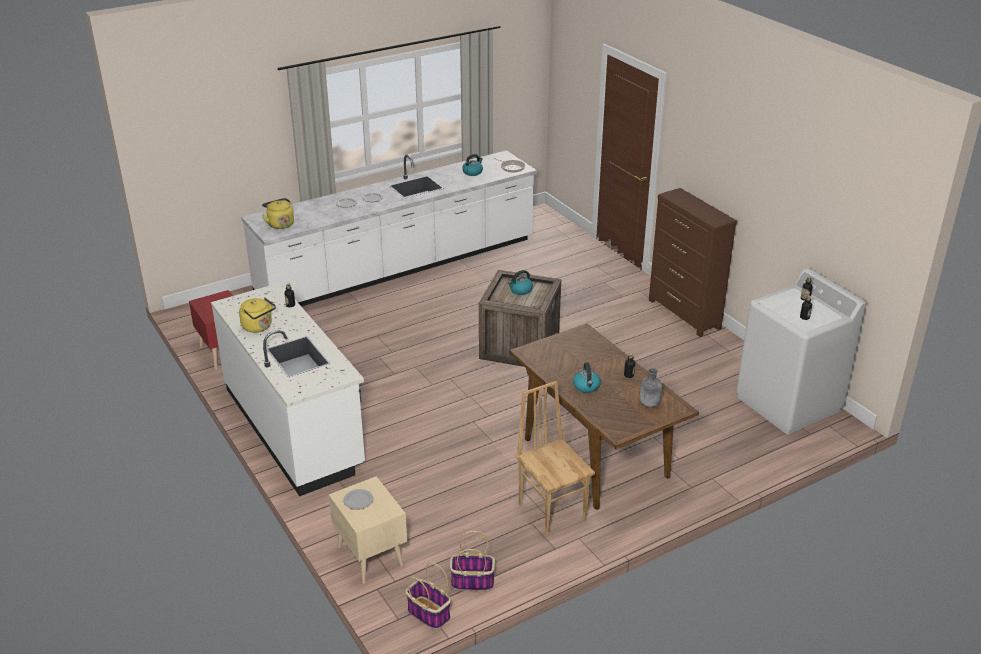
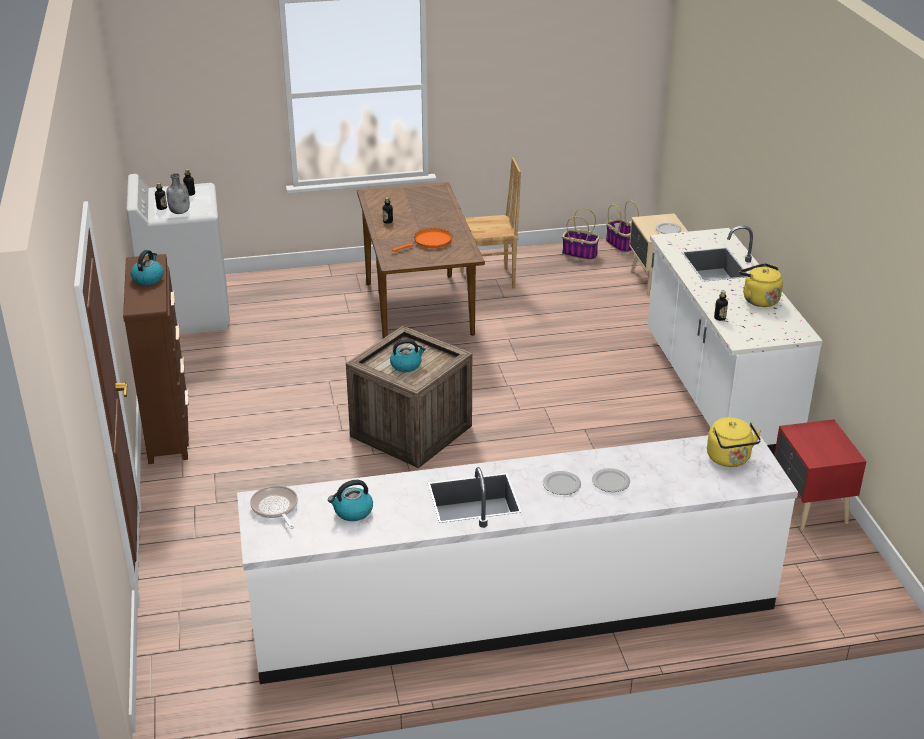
camera: 160 degrees left, 0 degrees up
brown chair [516,381,595,537] -> brown chair turned 90 degrees counterclockwise [460,157,521,292]
kettle [573,362,601,393] -> kettle moved to [131,250,164,285]
grey bottle [640,368,662,407] -> grey bottle moved to [166,173,190,214]
none -> orange frying pan [392,228,452,252]

